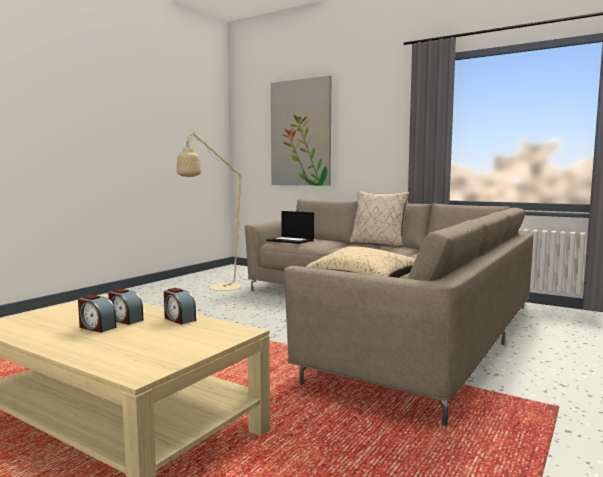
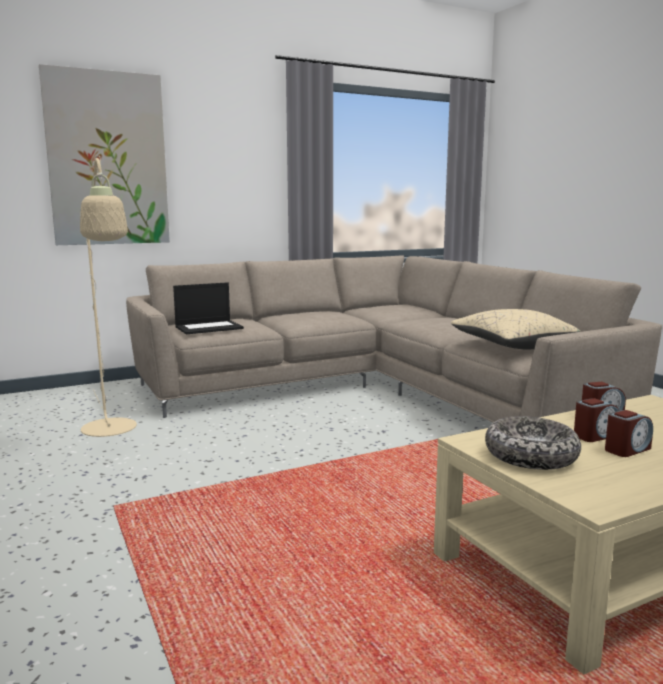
camera: 60 degrees left, 5 degrees up
beige pillow [350,191,410,247] -> none
none -> bowl [485,416,581,470]

